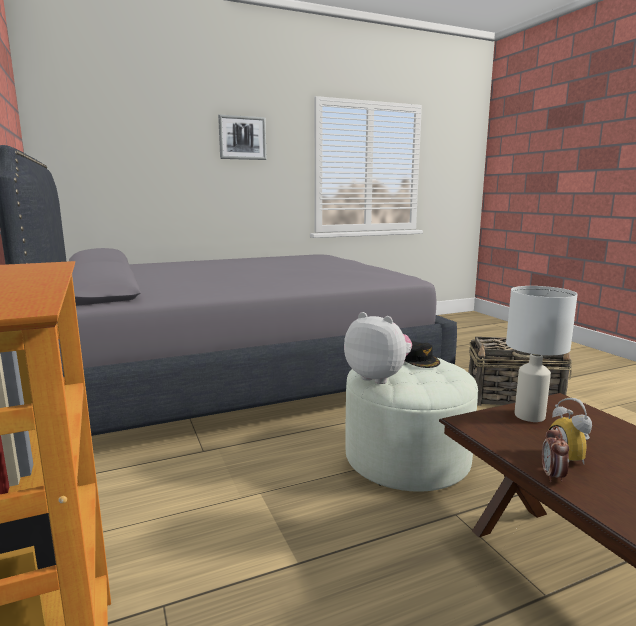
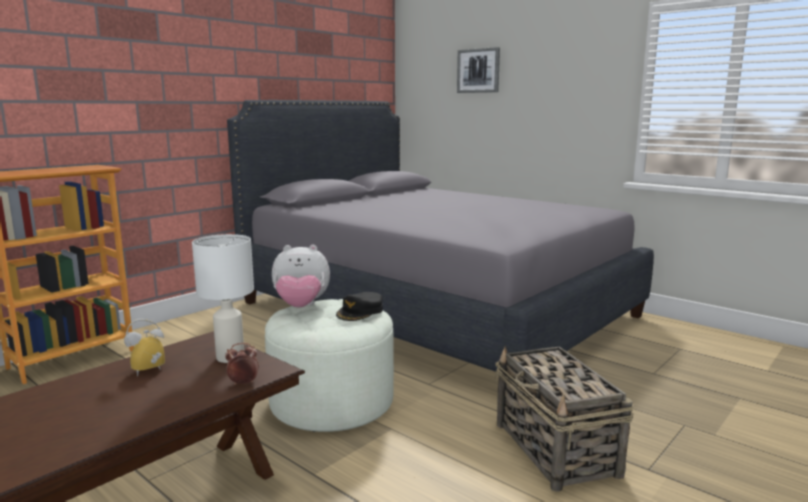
camera: 65 degrees right, 0 degrees up
picture [218,115,266,160] -> picture moved to [457,47,500,93]
plush toy [344,312,412,384] -> plush toy turned 75 degrees clockwise [272,245,330,307]
alarm clock [542,426,569,482] -> alarm clock moved to [225,343,259,385]

